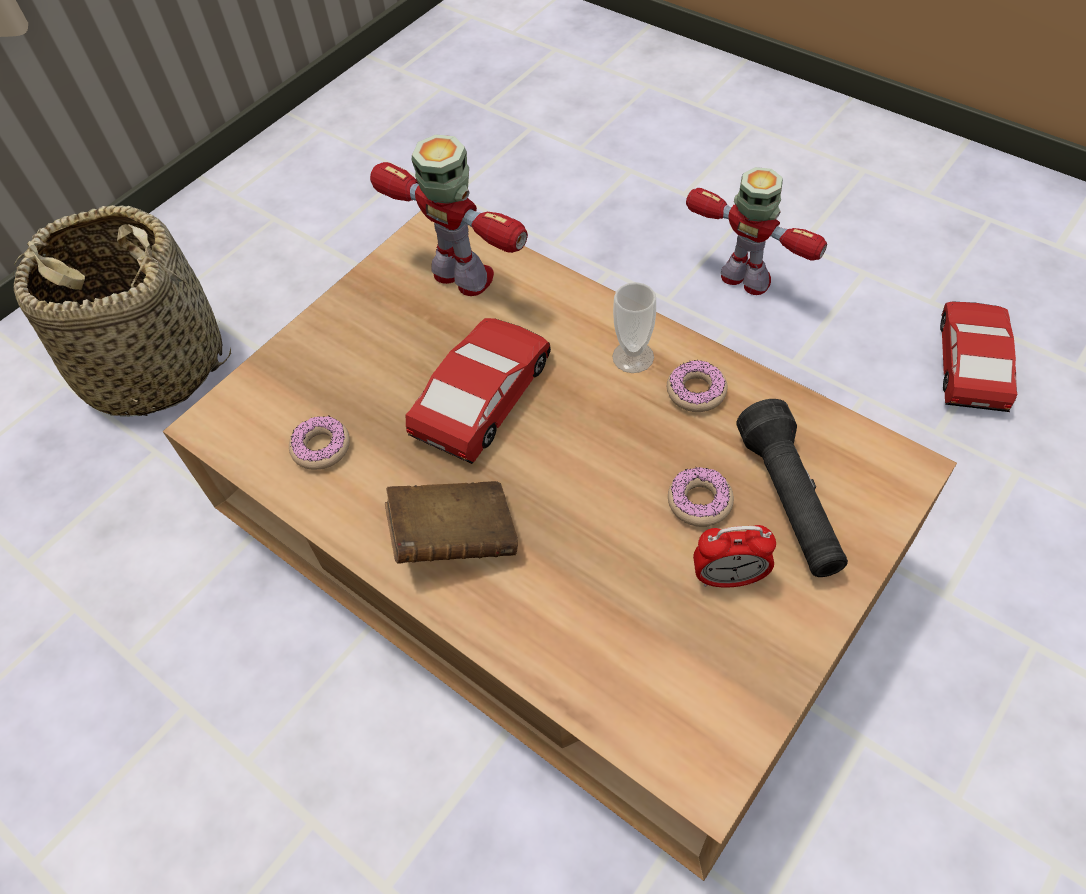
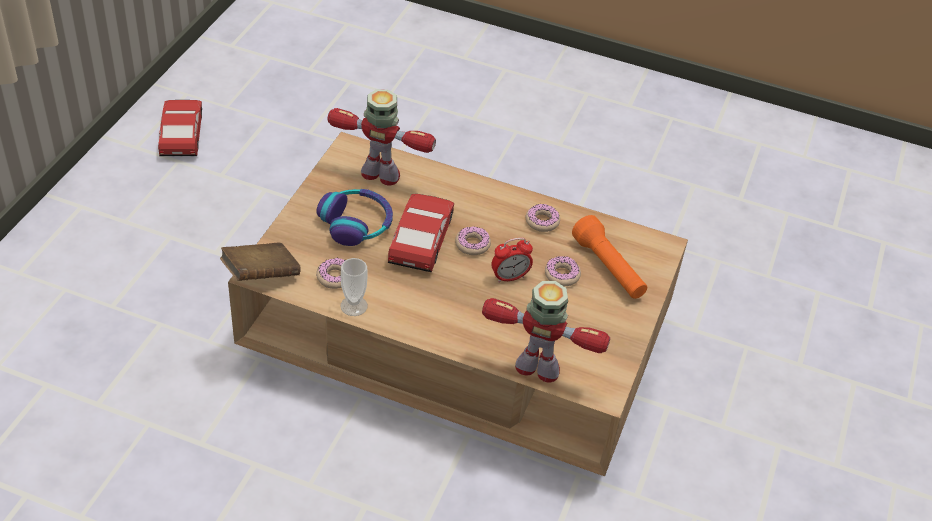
camera: 25 degrees left, 10 degrees down
basket [13,205,231,417] -> none
brown book [385,481,518,563] -> brown book moved to [220,242,301,281]
cup [612,282,656,373] -> cup moved to [340,258,368,316]
toy robot [686,167,827,295] -> toy robot moved to [482,281,610,382]
alarm clock [693,525,776,588] -> alarm clock moved to [492,237,533,283]
black flashlight [736,399,848,577] -> orange flashlight [572,215,647,299]
toy car [940,302,1017,412] -> toy car moved to [158,100,202,156]
none -> headphones [316,189,393,246]
none -> donut [455,226,491,255]

